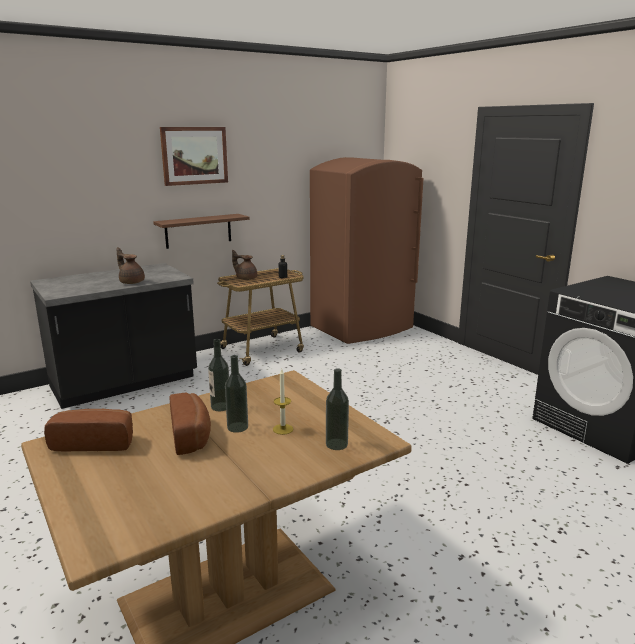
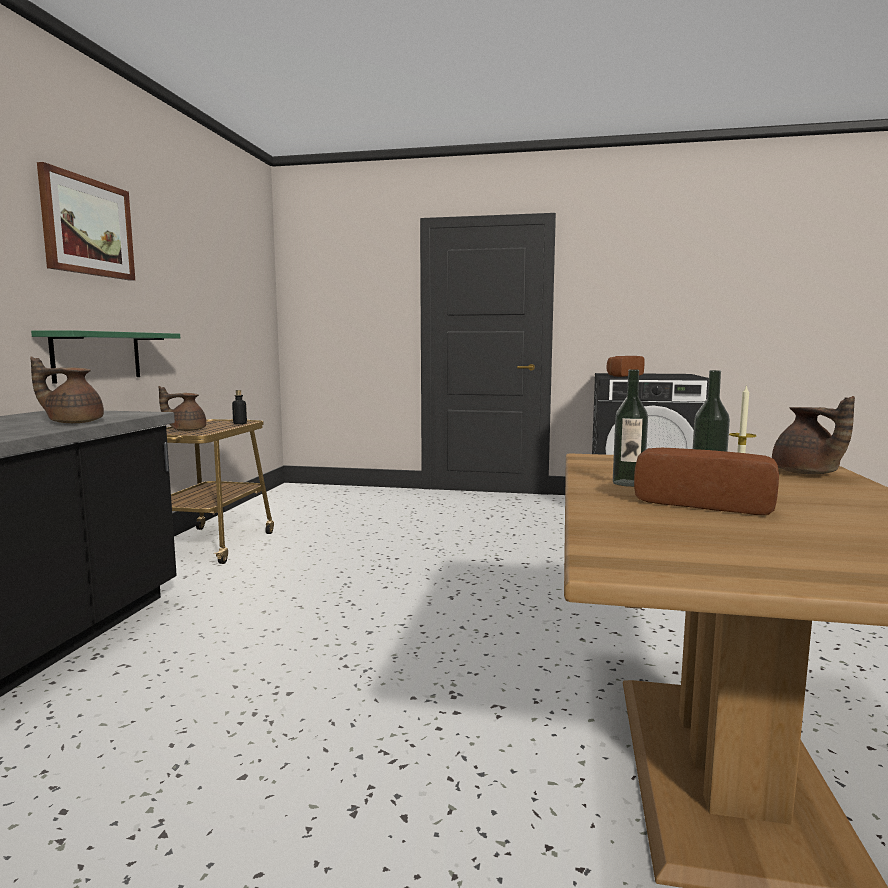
camera: 45 degrees left, 10 degrees down
bread [44,409,133,451] -> bread moved to [606,356,645,377]
brown shelf [153,214,250,249] -> green shelf [31,330,180,384]
brown fridge [310,157,424,344] -> none
bottle [326,368,349,450] -> brown teapot [772,396,855,474]

